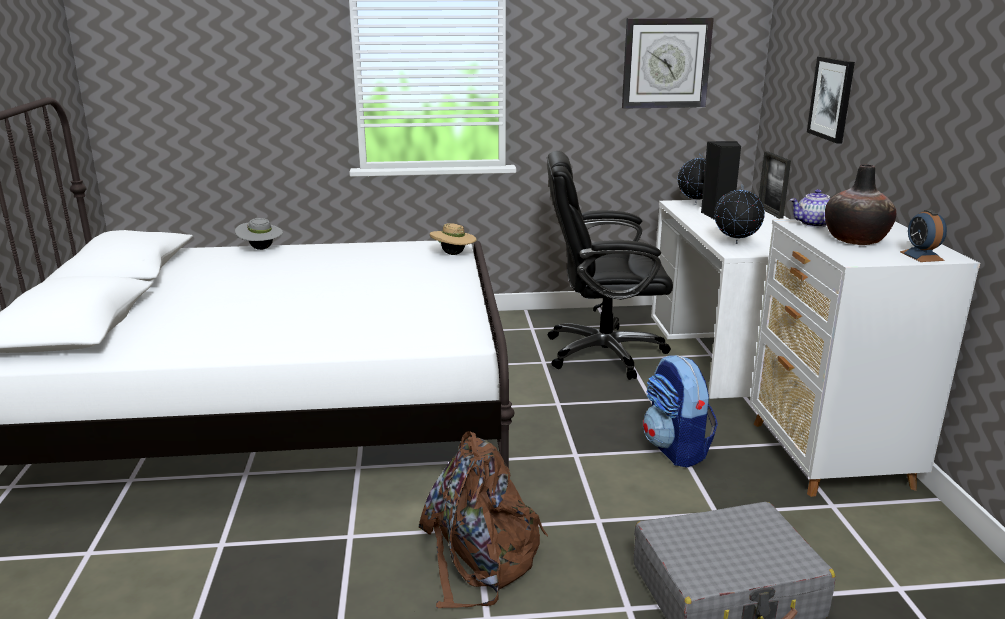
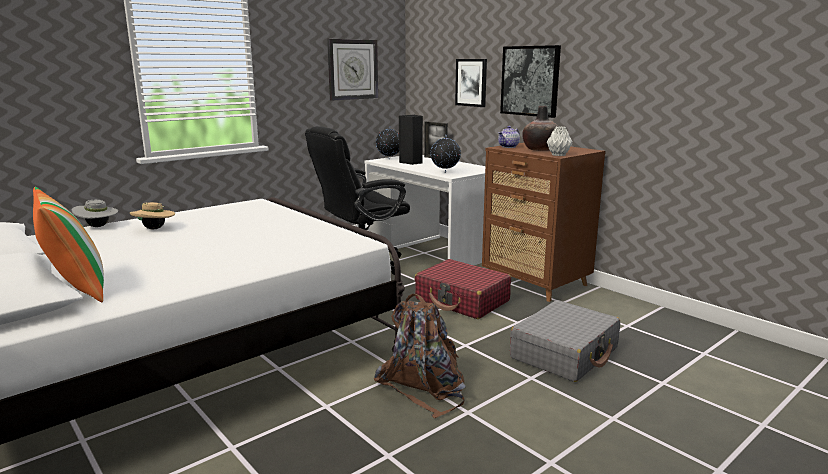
camera: 35 degrees left, 5 degrees down
beige hat [430,223,477,255] -> beige hat moved to [130,202,175,229]
backpack [643,355,718,468] -> red suitcase [415,259,511,319]
white dresser [750,219,980,497] -> brown dresser [482,142,606,302]
alarm clock [900,210,947,262] -> none
none -> pillow [33,187,104,302]
none -> picture [500,45,561,118]
none -> grey vase [547,126,572,156]

